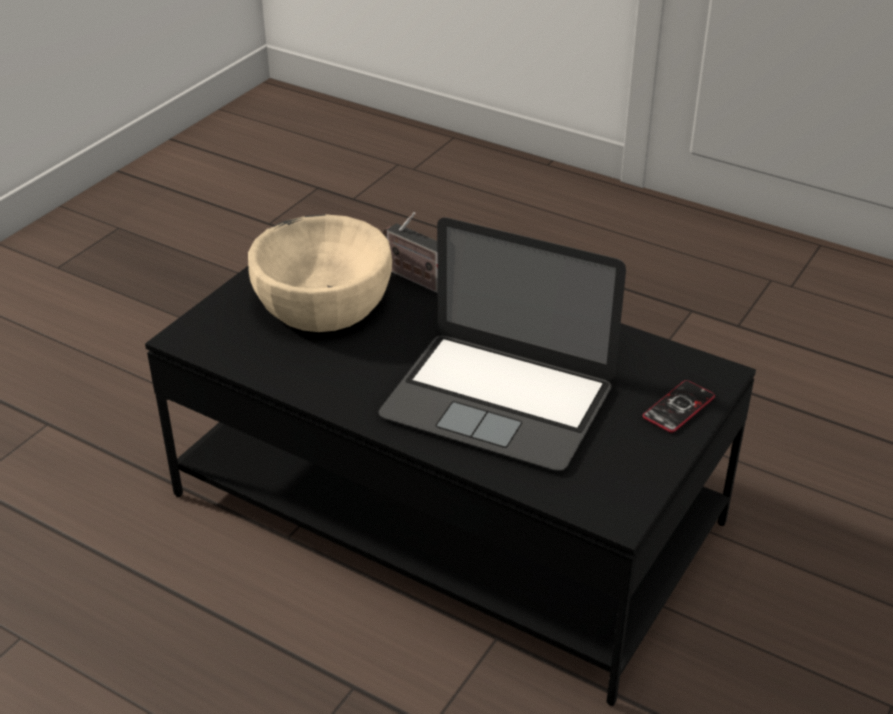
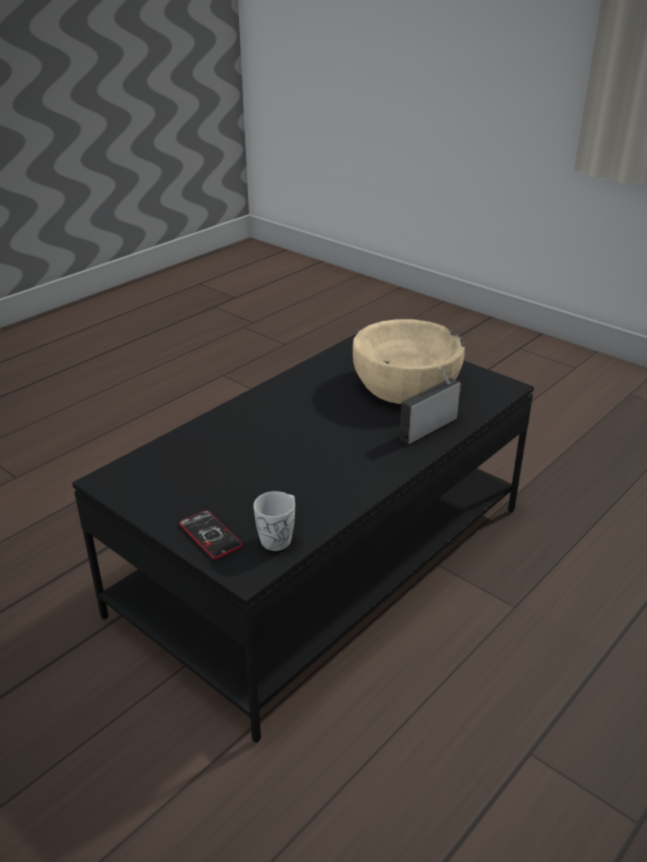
camera: 100 degrees right, 5 degrees down
laptop [378,218,626,472] -> none
none -> white mug [254,491,295,551]

